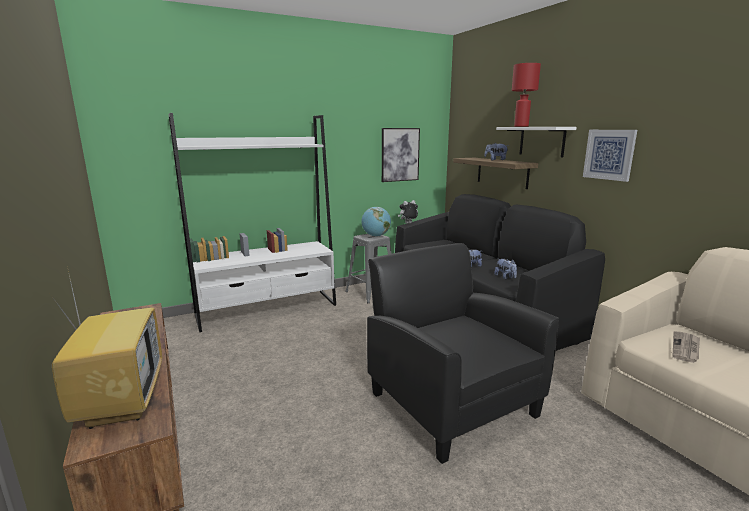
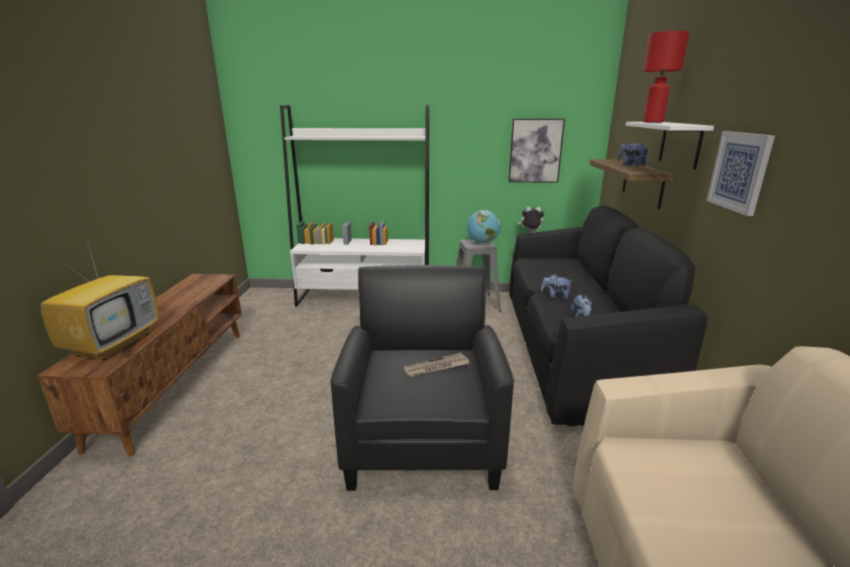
camera: 30 degrees right, 5 degrees up
newspaper [673,331,700,363] -> newspaper moved to [403,352,469,378]

